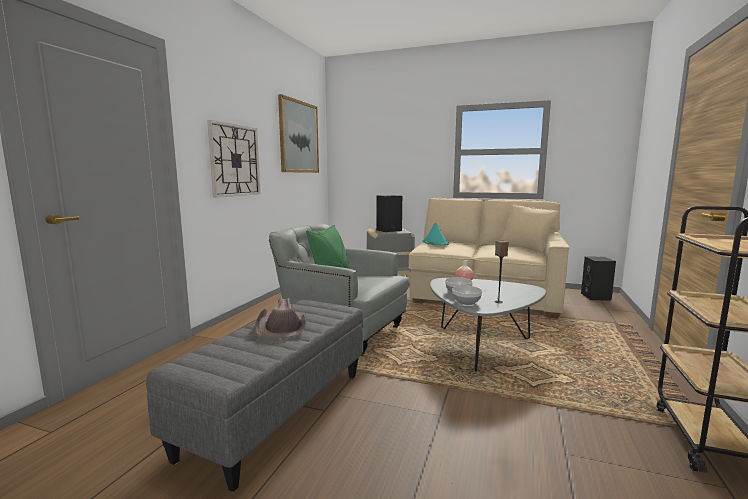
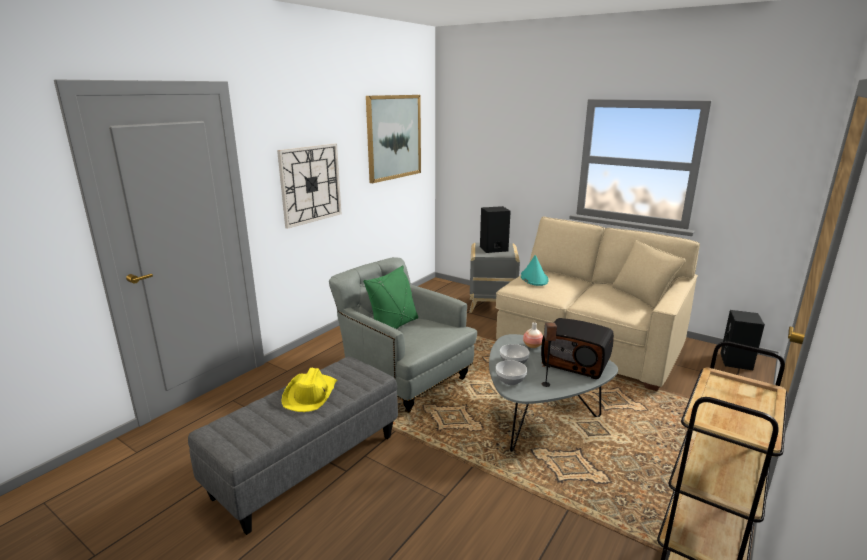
camera: 15 degrees right, 10 degrees up
brown hat [255,298,307,338] -> yellow hat [281,368,338,412]
none -> radio [541,318,614,379]

